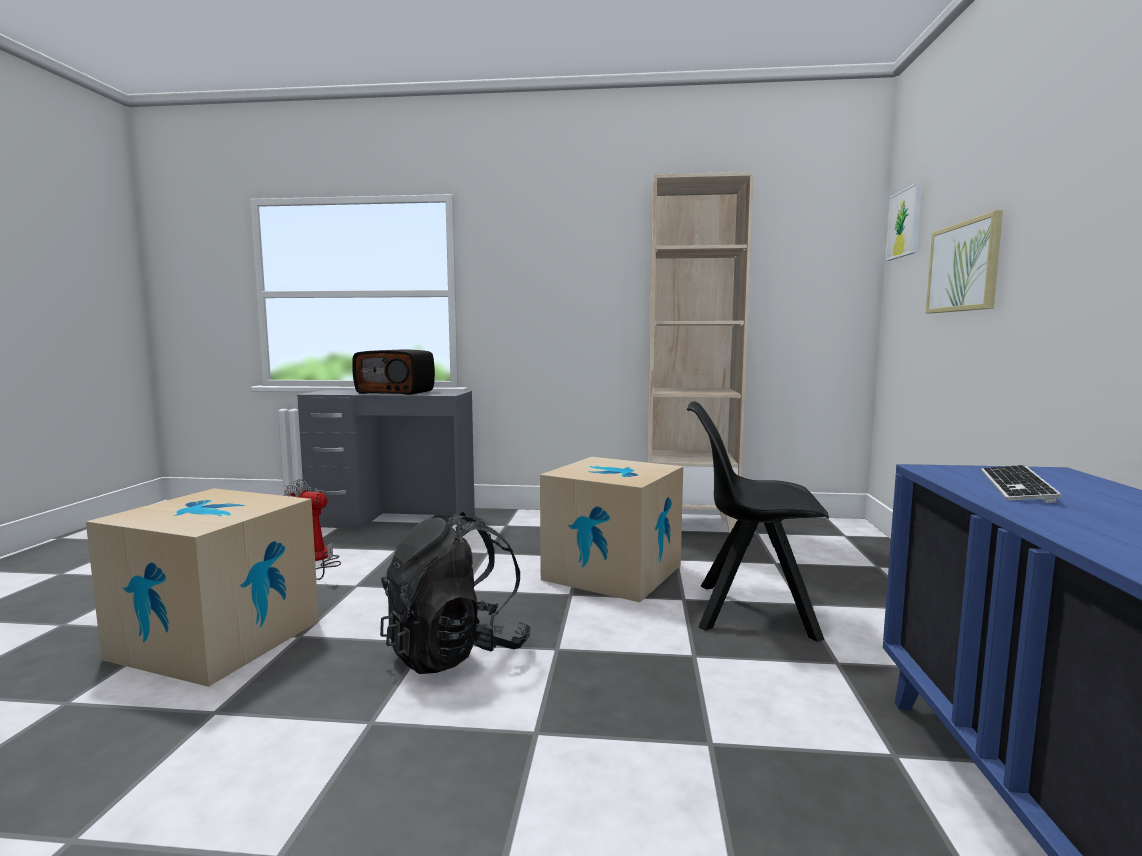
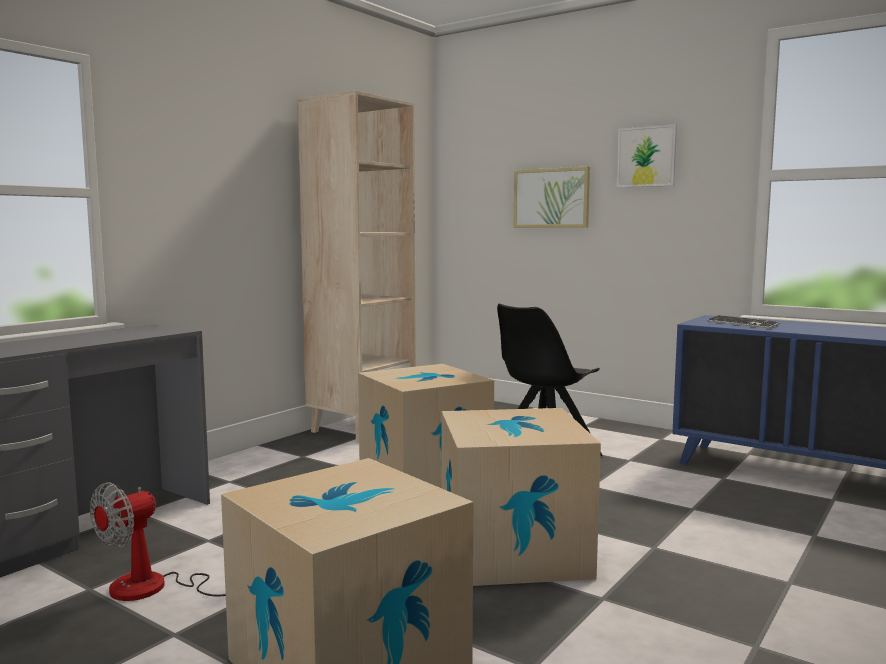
camera: 60 degrees left, 0 degrees up
radio [352,349,435,395] -> none
black backpack [380,512,531,674] -> cardboard box [442,408,601,586]
picture [886,181,922,261] -> picture moved to [617,124,677,188]

